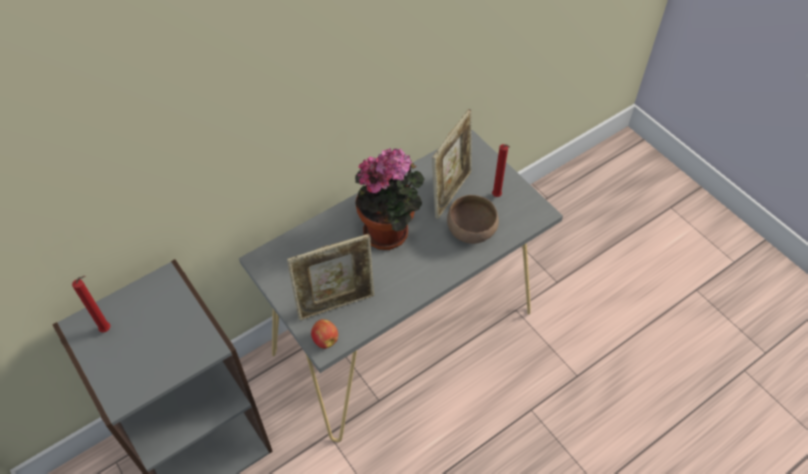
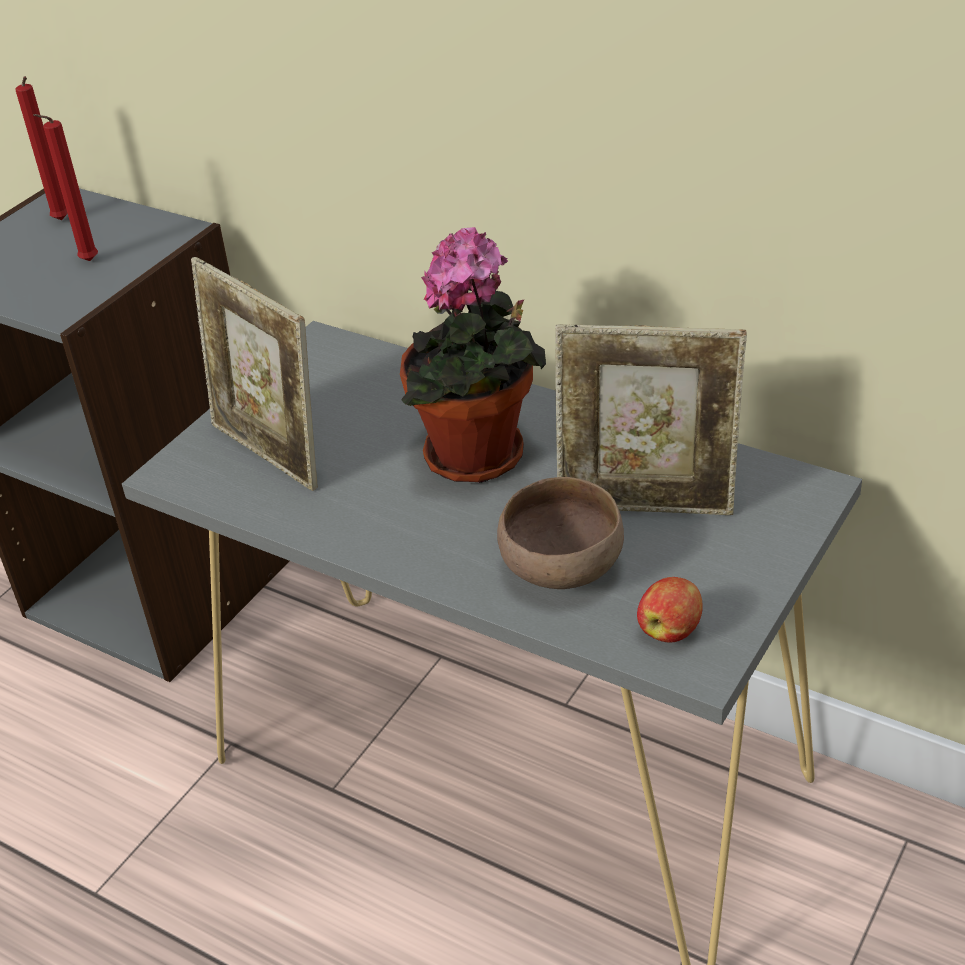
camera: 70 degrees right, 15 degrees down
apple [311,319,338,349] -> apple moved to [637,577,703,643]
red candle [492,144,510,197] -> red candle moved to [33,114,98,261]

